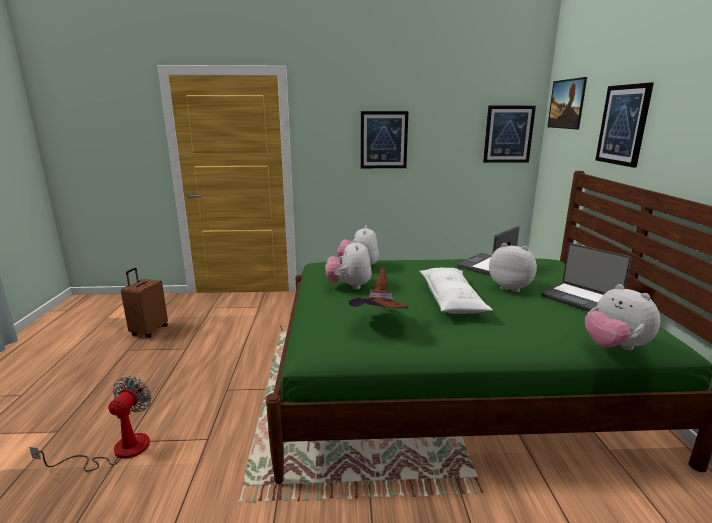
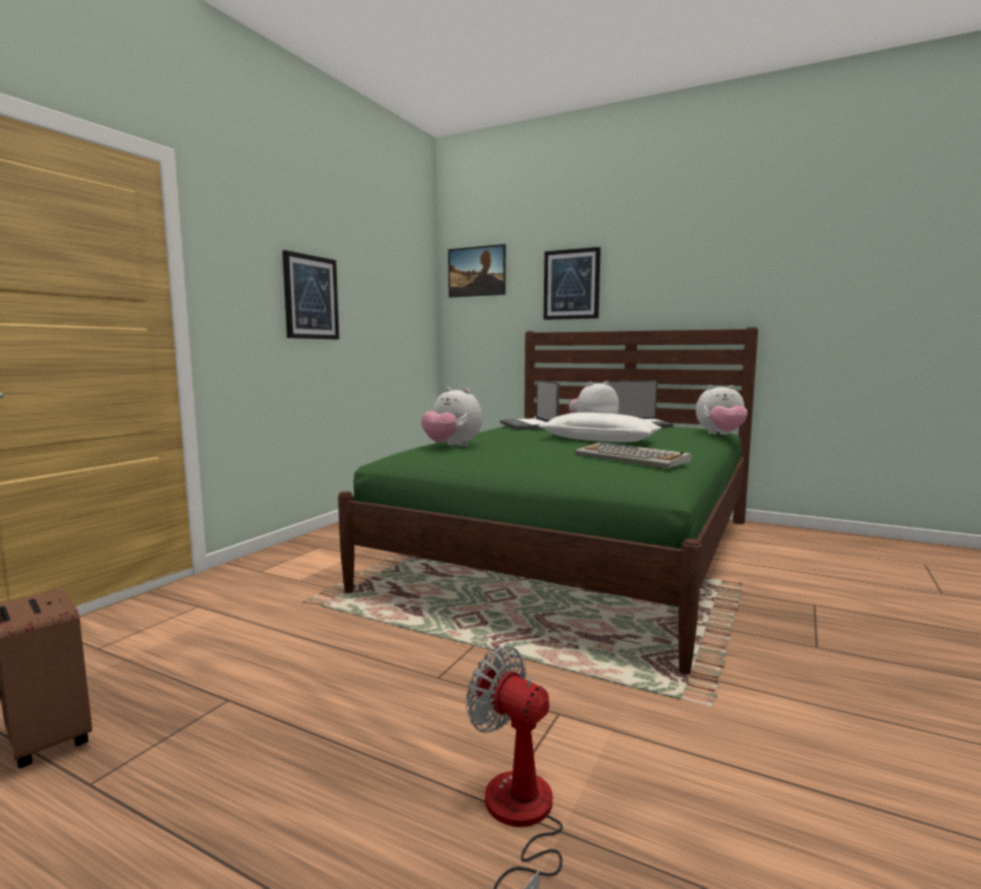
camera: 60 degrees left, 10 degrees down
plush toy [325,239,372,290] -> none
brown hat [349,268,409,309] -> keyboard [575,442,692,468]
picture [483,106,536,163] -> none

